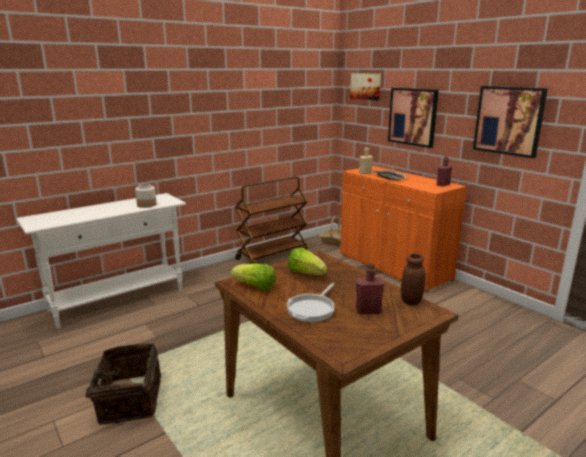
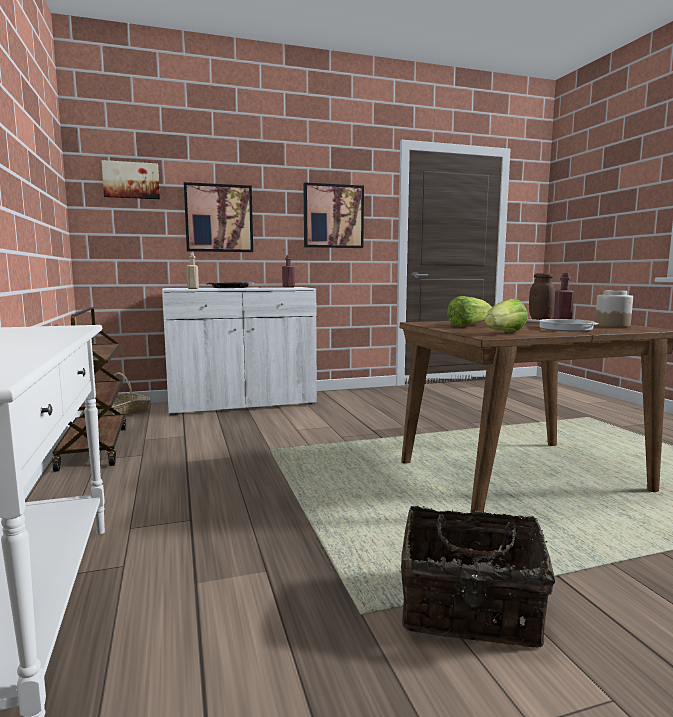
camera: 70 degrees left, 10 degrees down
jar [135,184,157,208] -> jar moved to [595,290,633,327]
orange cabinet [340,166,467,293] -> white cabinet [162,287,317,416]

